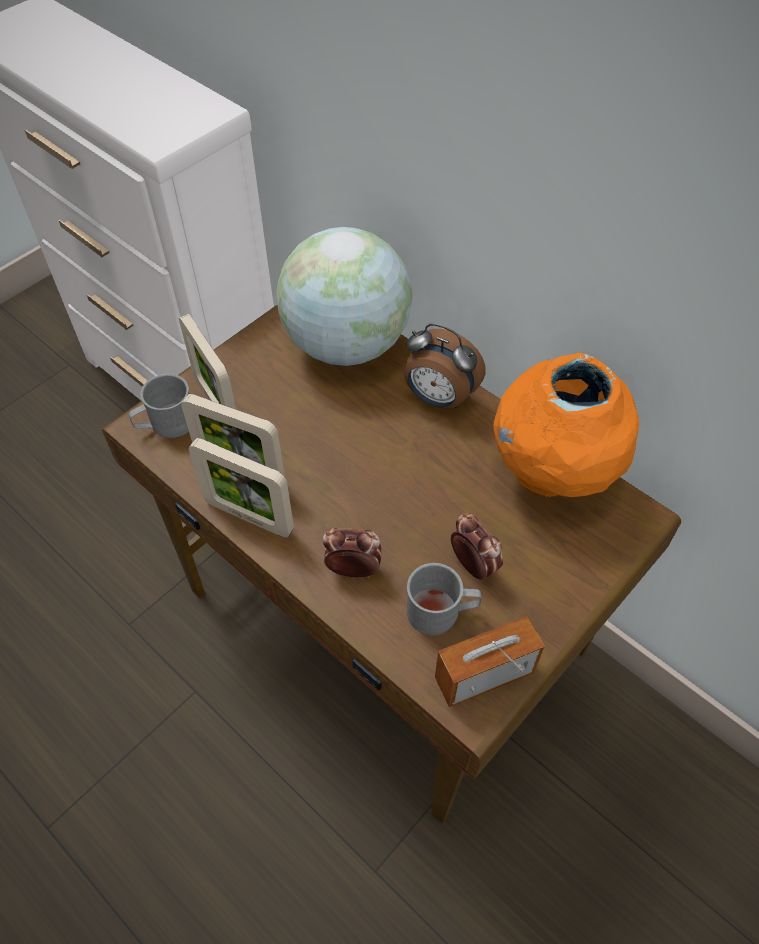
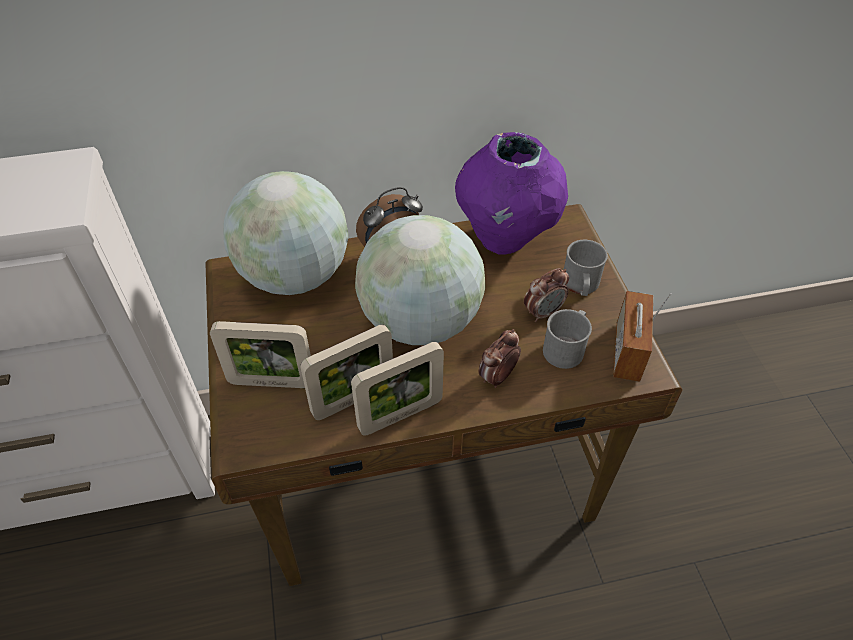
camera: 55 degrees left, 5 degrees down
grey mug [128,374,190,438] -> grey mug moved to [564,240,608,296]
alarm clock [451,513,503,581] -> alarm clock turned 150 degrees clockwise [524,268,569,322]
orange vase [493,353,639,497] -> purple vase [455,132,568,255]
none -> globe [355,215,485,345]

